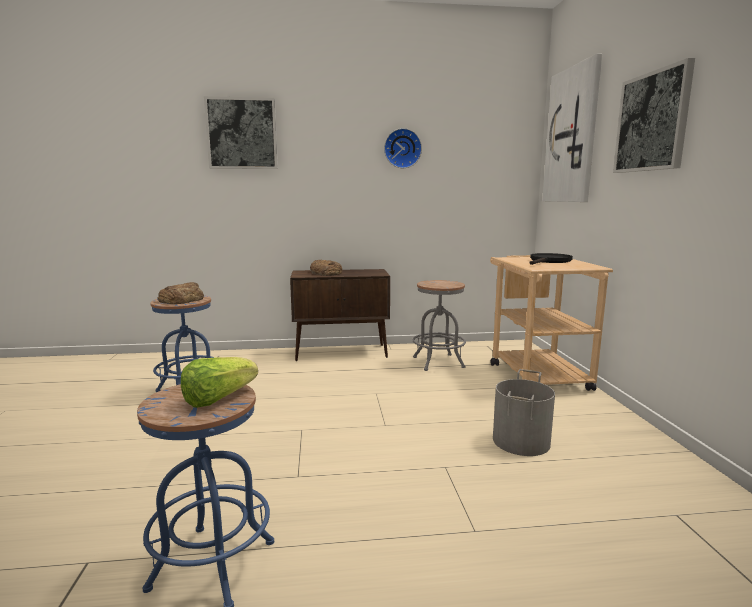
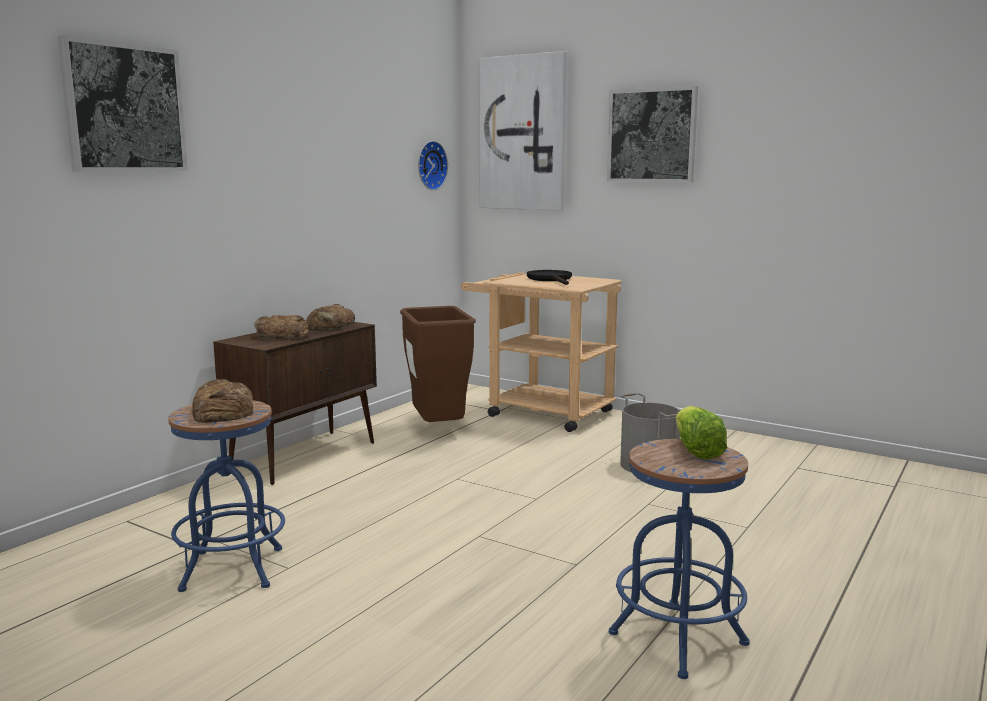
camera: 50 degrees left, 0 degrees up
wall clock [384,128,422,168] -> wall clock moved to [418,141,448,190]
grey stool [413,280,466,371] -> brown trash can [400,306,476,422]
none -> bread [306,304,355,330]

